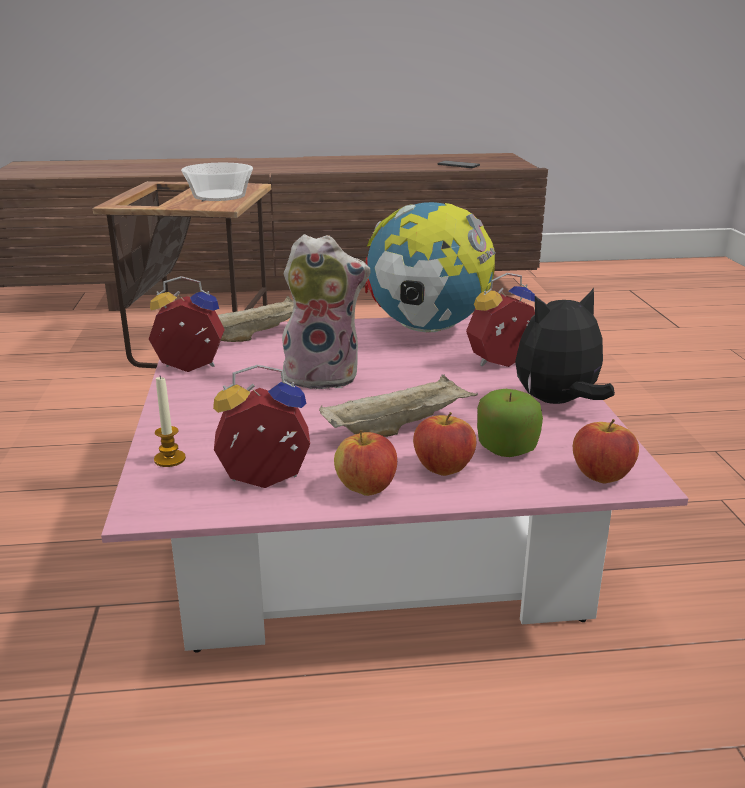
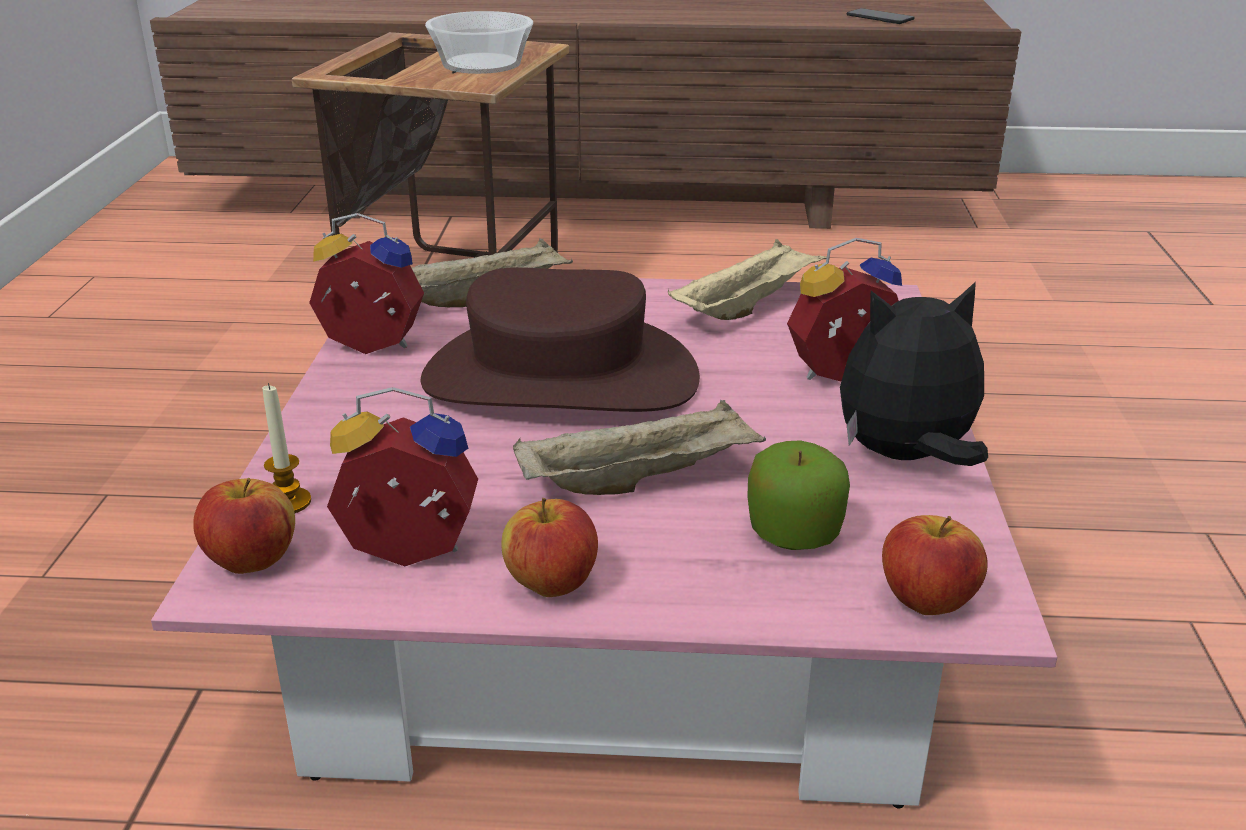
camera: 10 degrees right, 5 degrees up
plush toy [280,234,371,390] -> brown hat [421,267,700,412]
globe [365,202,496,332] -> beige tray [668,239,827,320]
apple [413,412,476,476] -> apple moved to [193,478,295,574]

